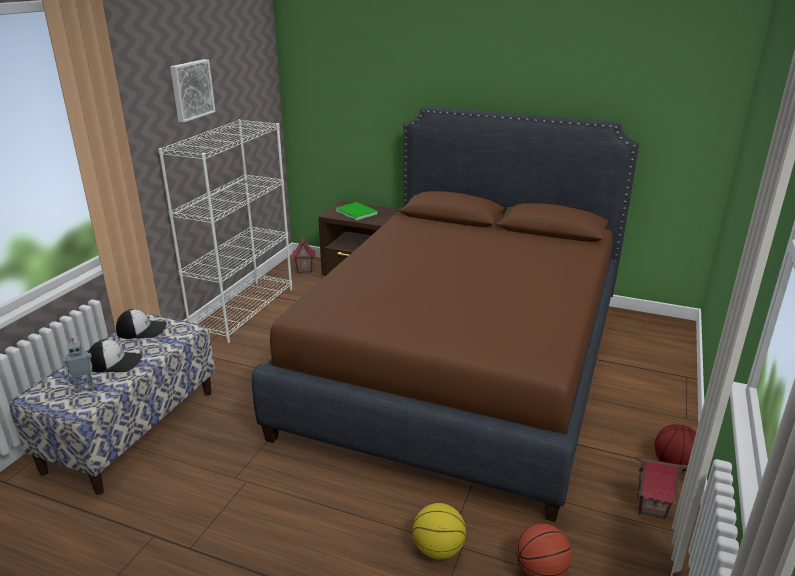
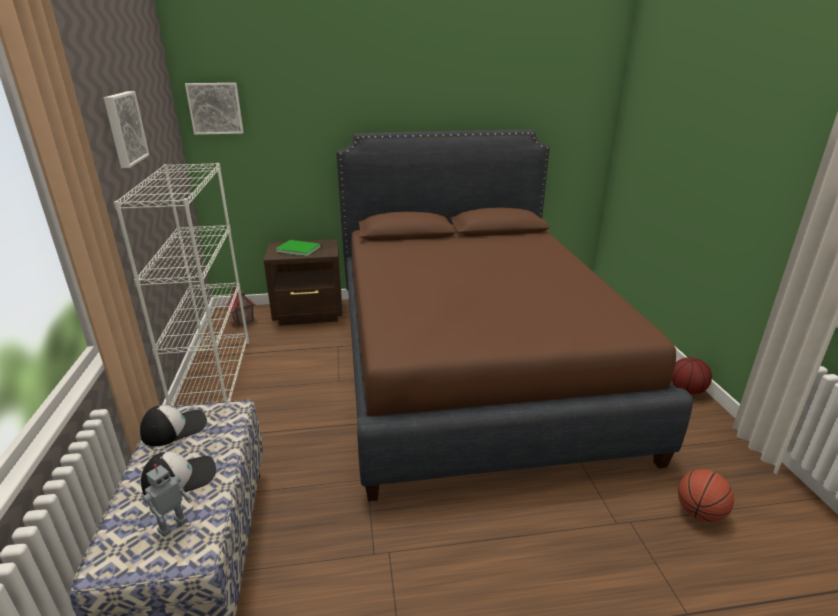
camera: 30 degrees left, 0 degrees up
basketball [413,503,466,560] -> none
toy house [636,456,688,519] -> none
none -> picture [185,83,244,135]

